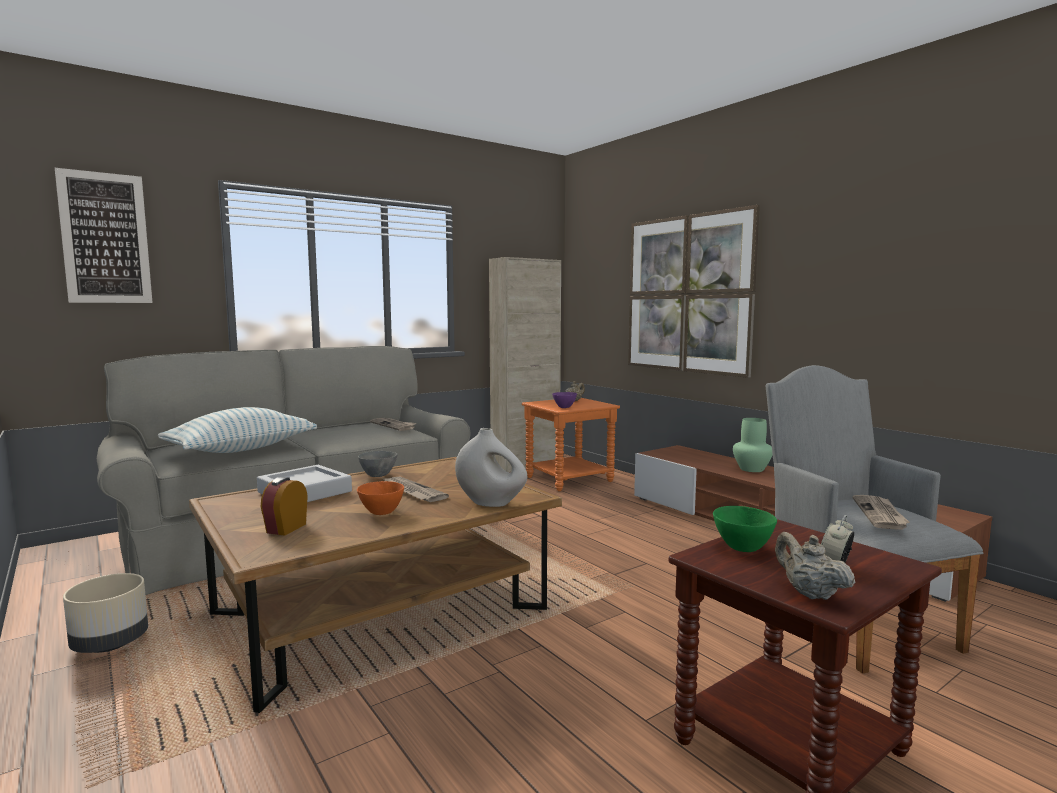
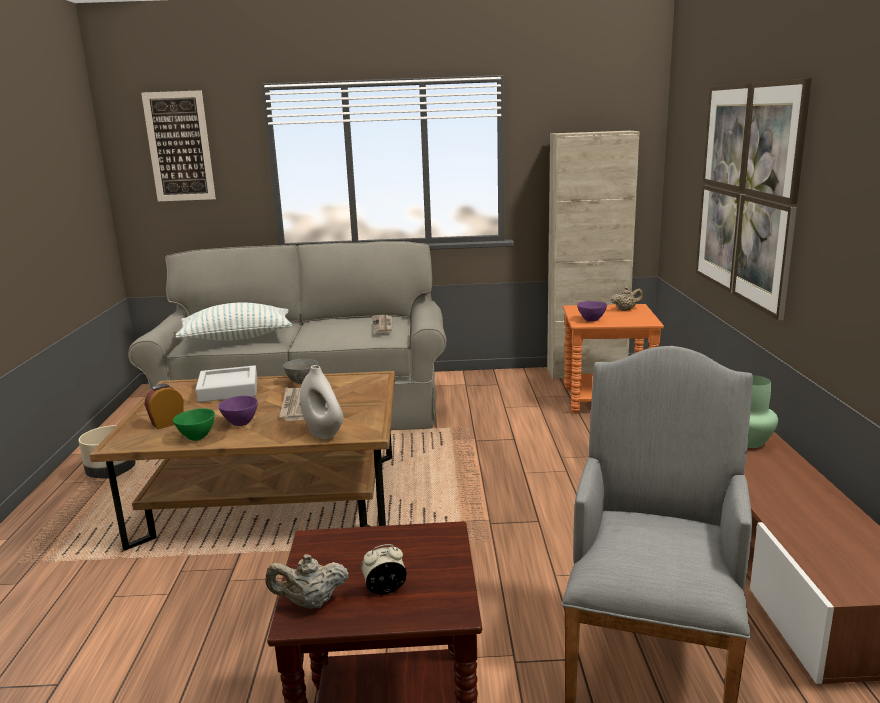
camera: 35 degrees right, 10 degrees up
orange bowl [357,481,404,515] -> purple bowl [218,396,258,426]
green bowl [713,506,777,552] -> green bowl moved to [173,408,215,441]
beige teapot [775,532,855,600] -> beige teapot turned 105 degrees counterclockwise [266,554,349,609]
newspaper [852,495,910,530] -> none

